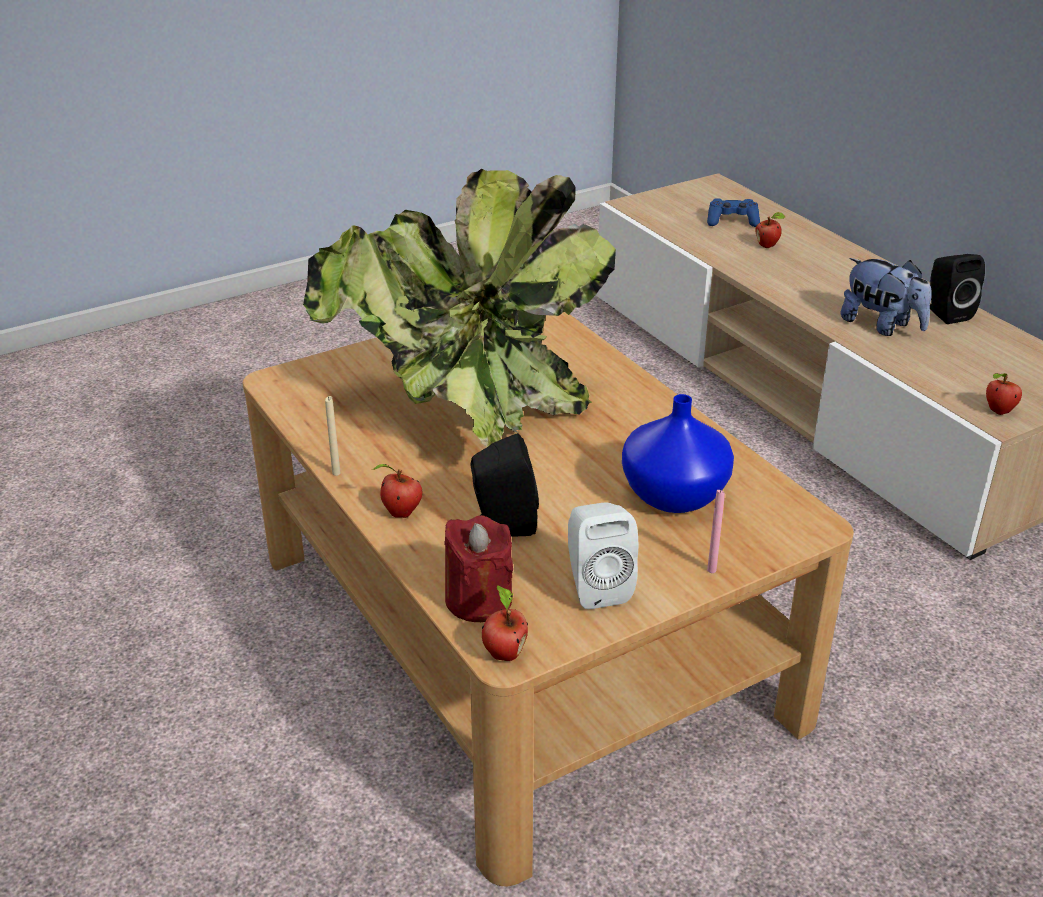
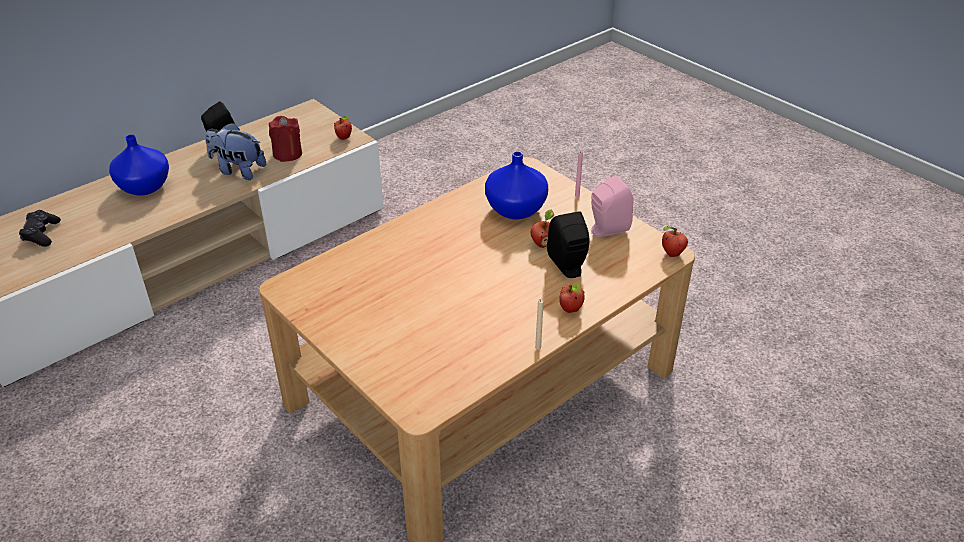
camera: 100 degrees left, 5 degrees up
potted plant [303,169,616,447] -> none
red candle [444,515,513,622] -> red candle moved to [269,116,302,162]
white speaker [568,502,638,610] -> pink speaker [591,175,633,237]
blue game controller [707,198,760,227] -> black game controller [19,210,61,247]
apple [756,212,785,248] -> apple moved to [531,210,554,248]
plush toy [841,258,932,336] -> plush toy turned 105 degrees counterclockwise [205,122,266,180]
none -> blue vase [109,135,169,196]

